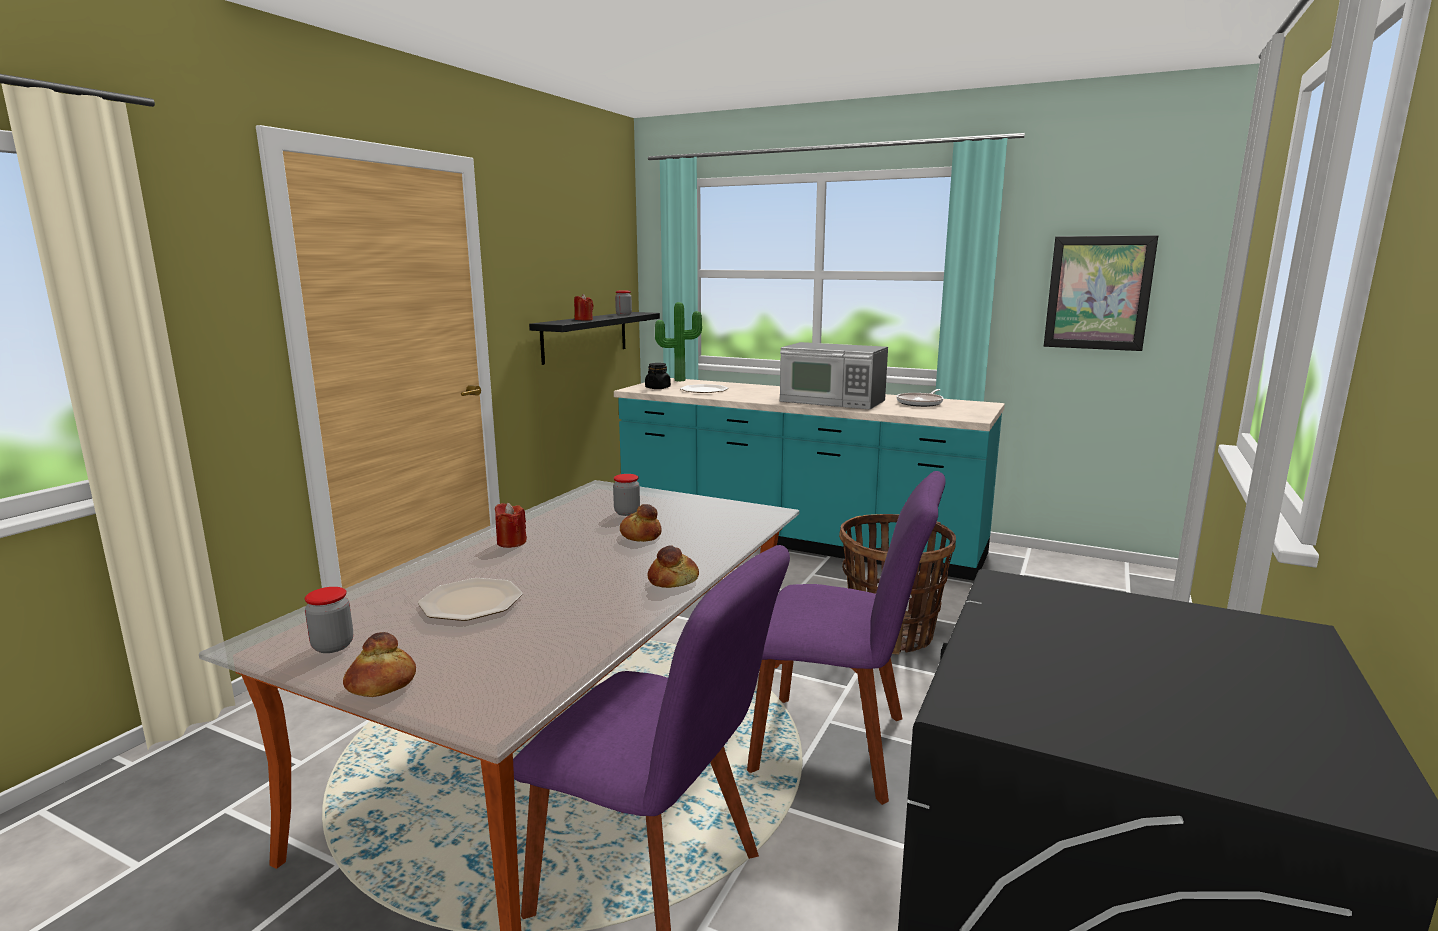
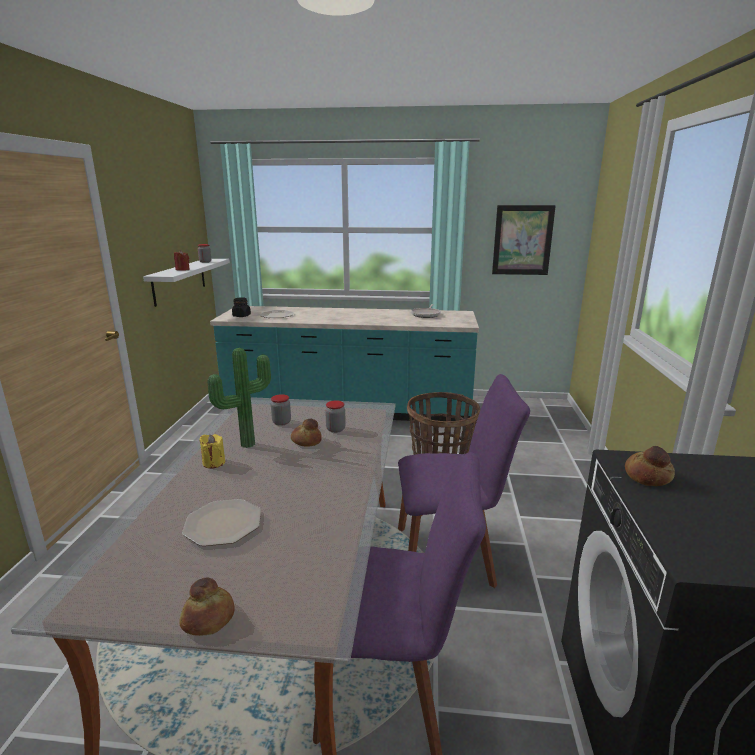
camera: 20 degrees left, 5 degrees up
jar [305,587,353,653] -> jar moved to [325,400,346,433]
red candle [495,503,527,548] -> yellow candle [199,434,225,469]
black shelf [529,312,660,365] -> white shelf [143,259,230,307]
bread [647,545,699,588] -> bread moved to [625,446,675,486]
potted plant [655,302,702,381] -> potted plant moved to [208,348,271,448]
microwave [780,342,888,410] -> none

